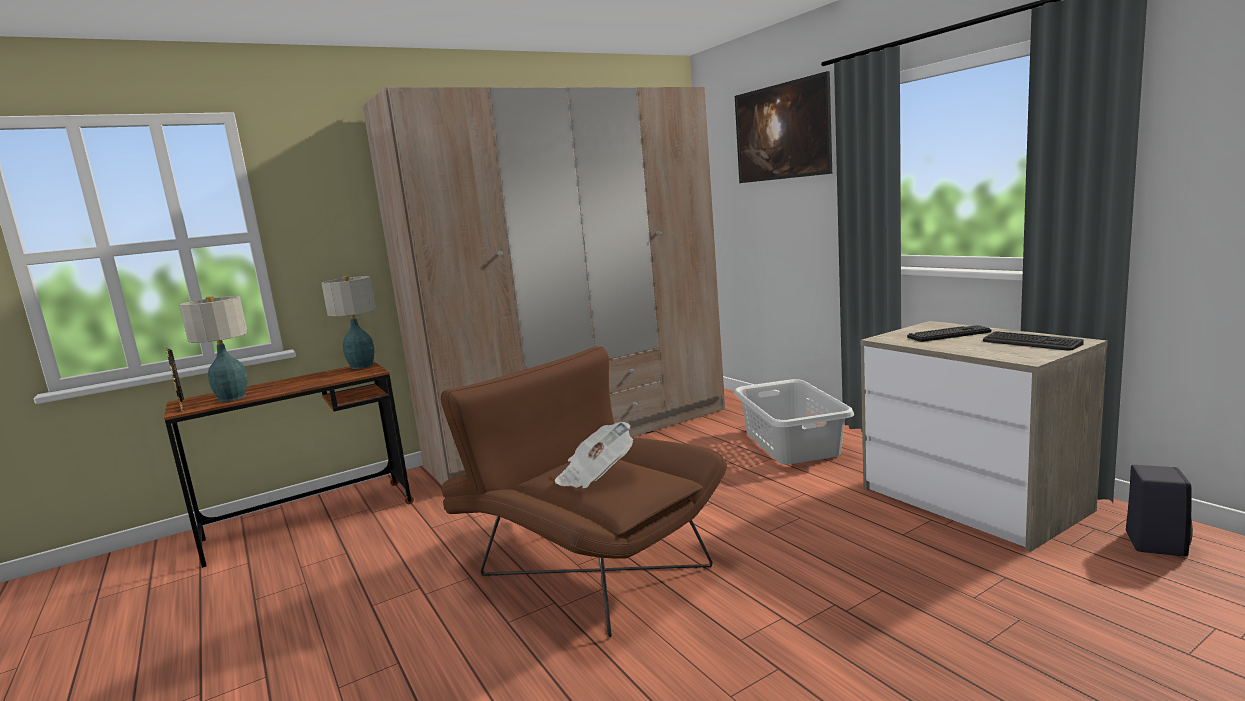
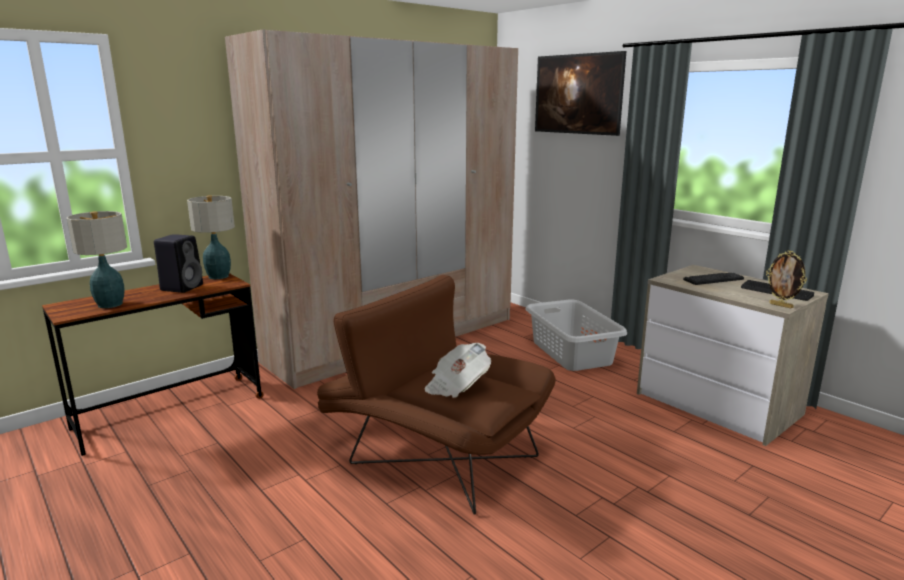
camera: 10 degrees left, 5 degrees up
picture frame [166,347,184,411] -> picture frame moved to [766,250,807,308]
black speaker [1126,465,1193,556] -> black speaker moved to [154,234,203,293]

